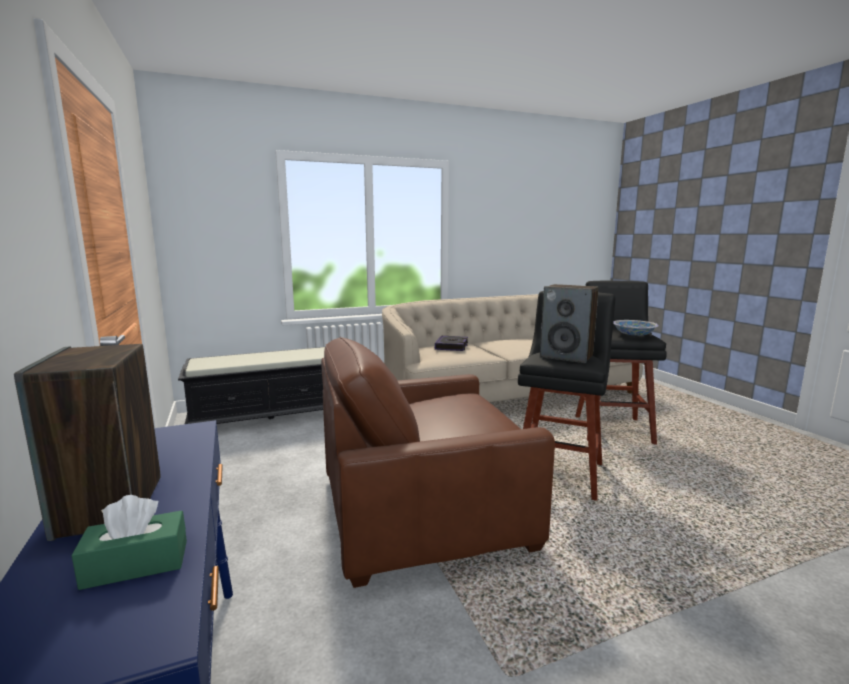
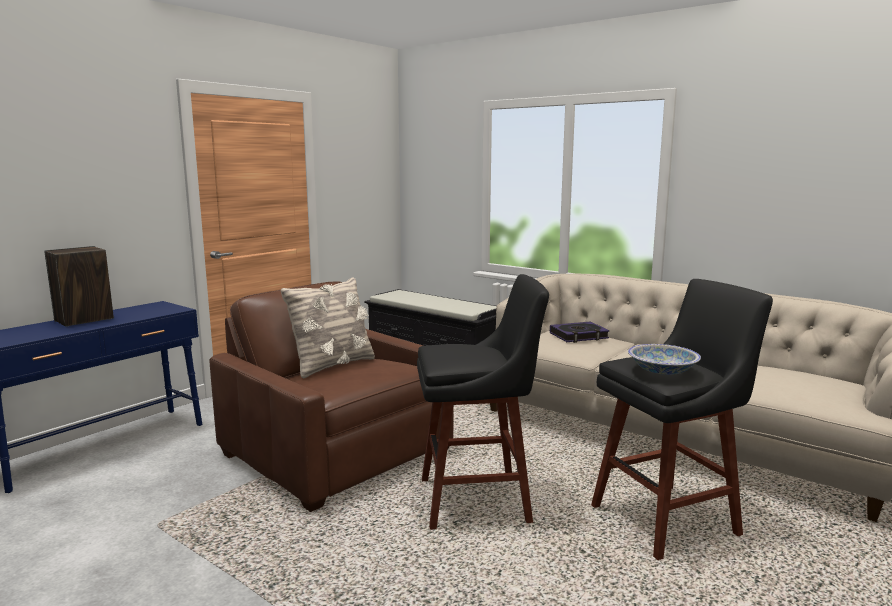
camera: 60 degrees right, 0 degrees up
green tissue box [71,495,187,590] -> none
speaker [540,284,598,363] -> none
none -> beige pillow [281,277,375,378]

